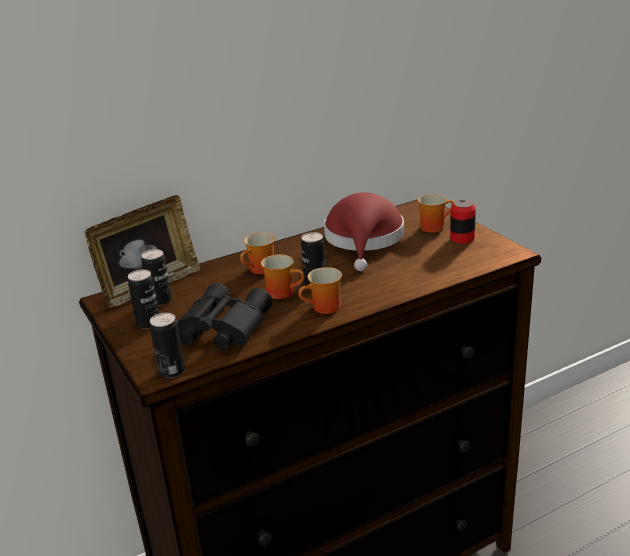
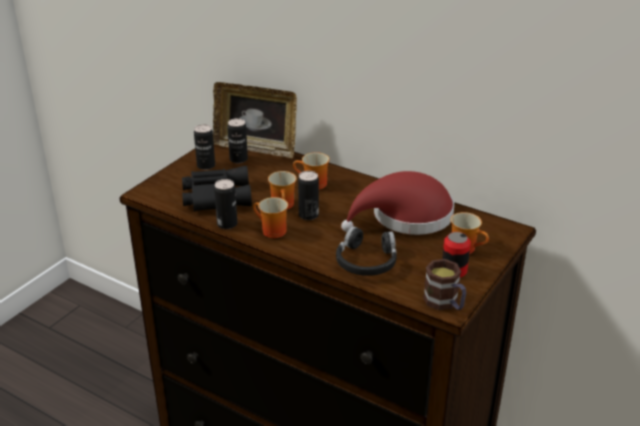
camera: 60 degrees right, 5 degrees up
can [150,313,185,378] -> can moved to [214,179,237,229]
none -> black headphones [336,226,397,276]
none -> mug [423,259,466,310]

